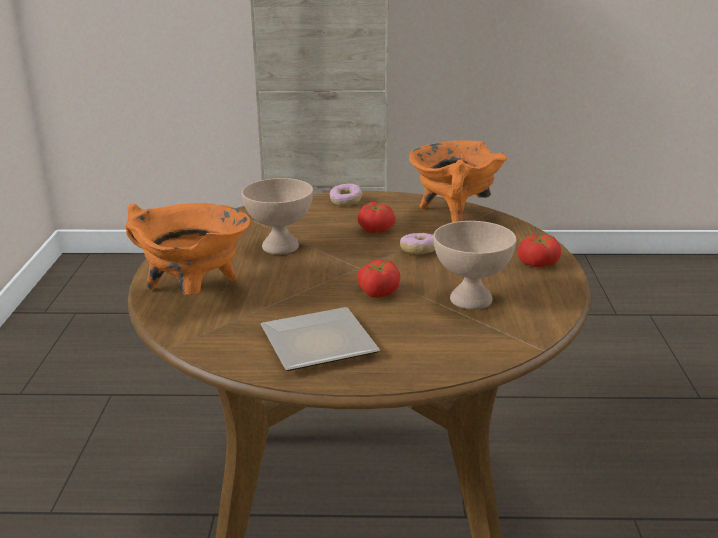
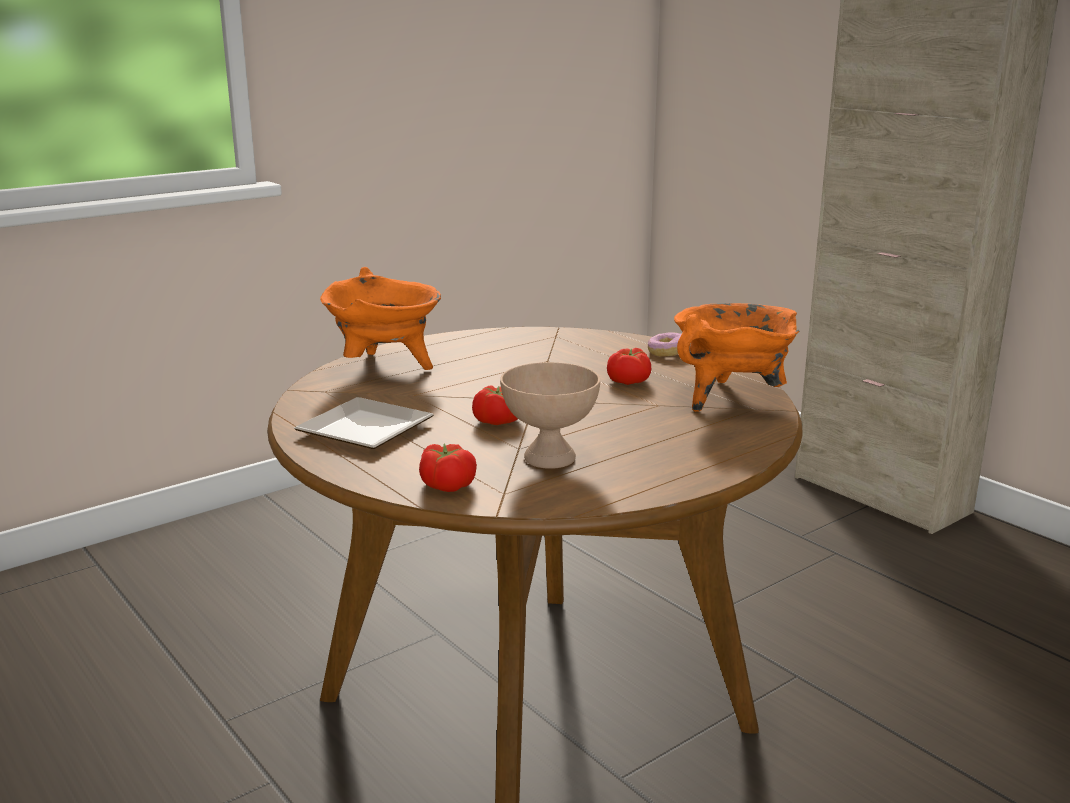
camera: 50 degrees right, 5 degrees down
beige bowl [242,178,313,255] -> none
donut [400,233,435,254] -> none
tomato [518,234,561,268] -> tomato moved to [419,443,477,492]

